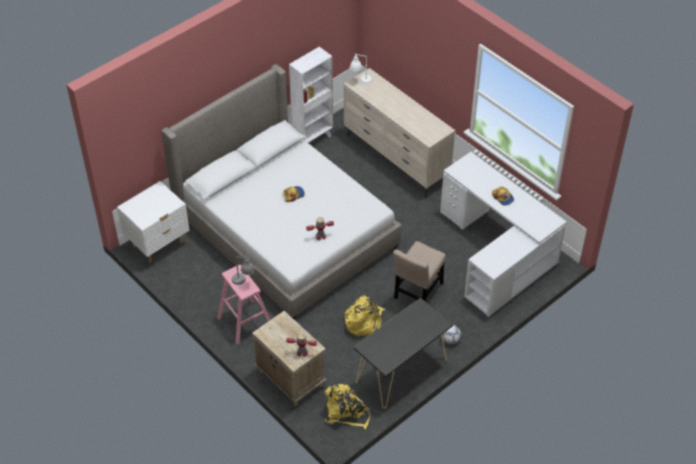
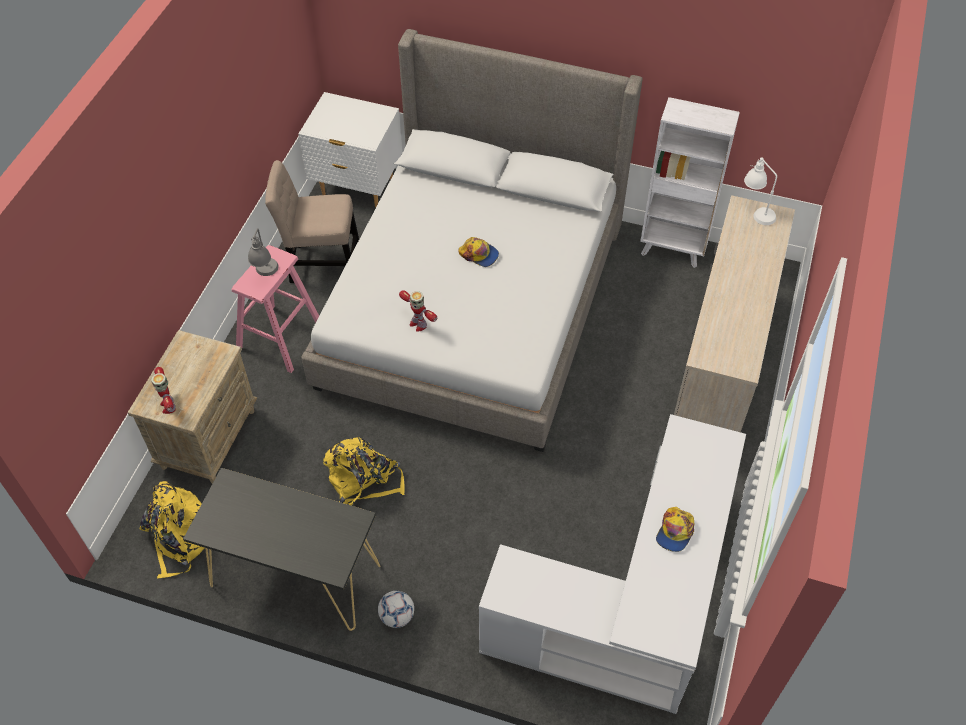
camera: 60 degrees right, 5 degrees up
beige chair [393,241,446,302] -> beige chair moved to [265,160,359,283]

